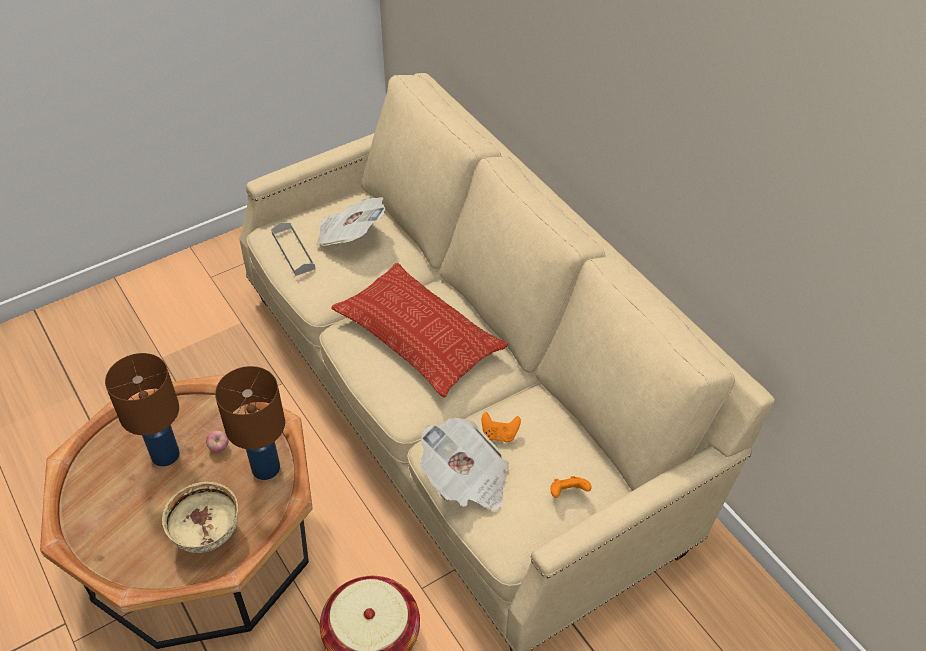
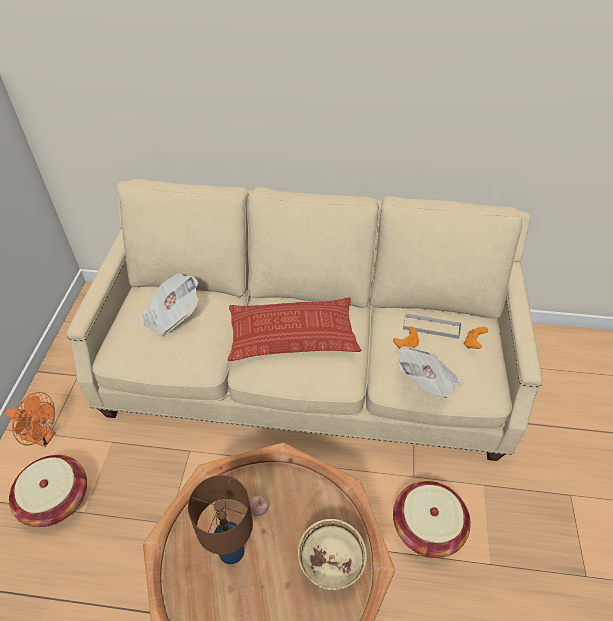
camera: 50 degrees left, 0 degrees up
brown table lamp [215,366,285,480] -> none
grey tray [271,222,315,276] -> grey tray moved to [403,313,461,339]
none -> orange fan [5,392,56,447]
none -> basket [9,455,87,527]

